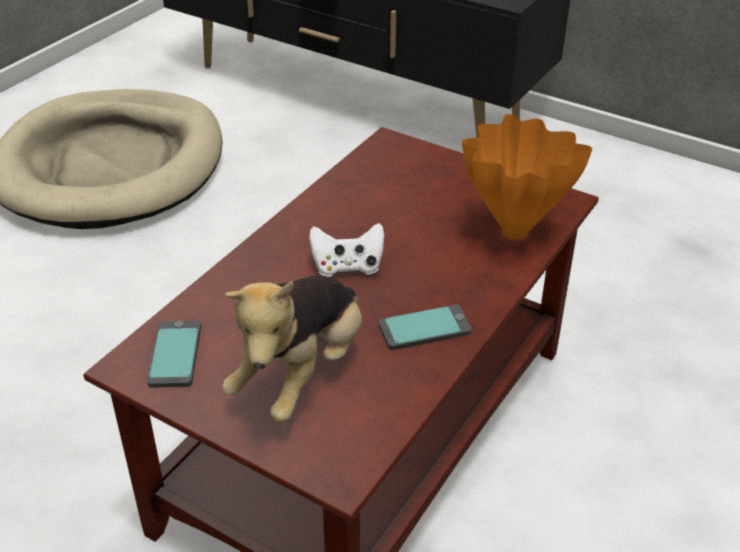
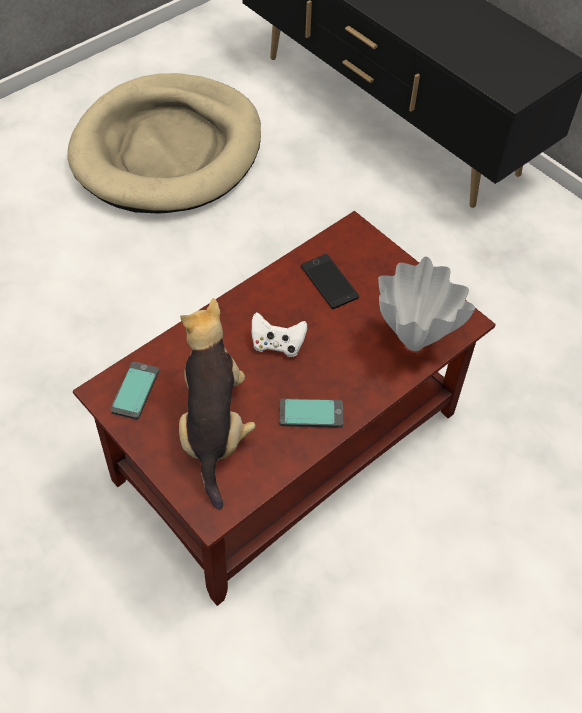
camera: 15 degrees right, 15 degrees up
plush toy [222,275,362,422] -> plush toy turned 135 degrees clockwise [179,298,256,509]
orange vase [462,114,592,240] -> white vase [378,257,475,351]
none -> phone [301,254,359,309]

